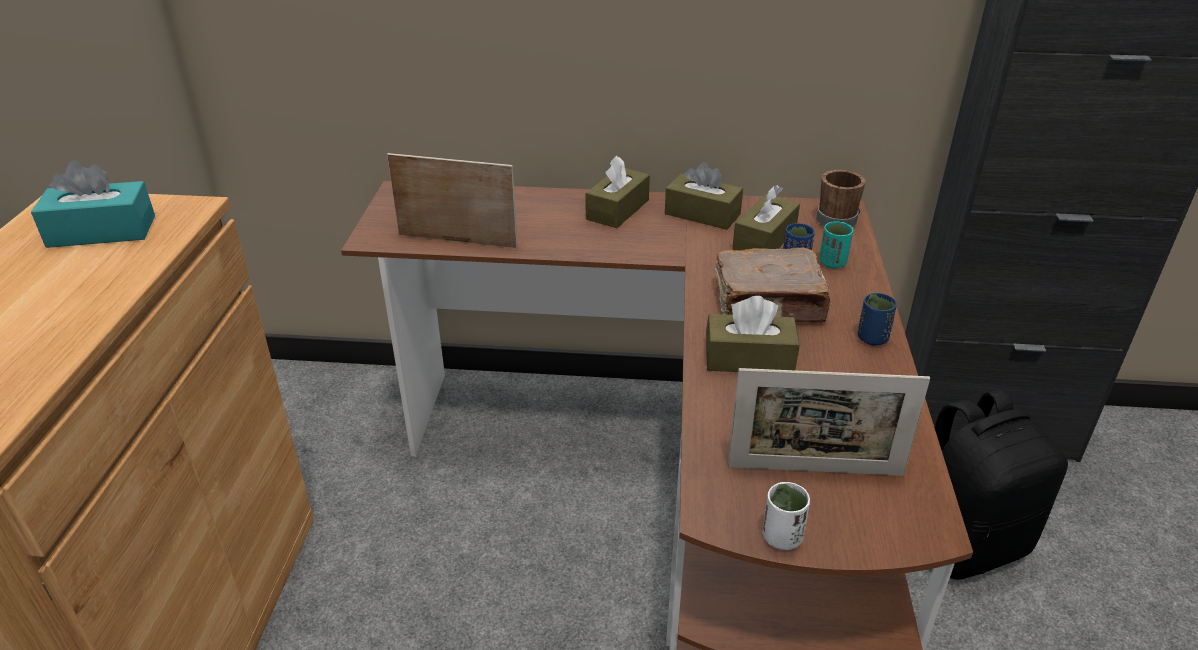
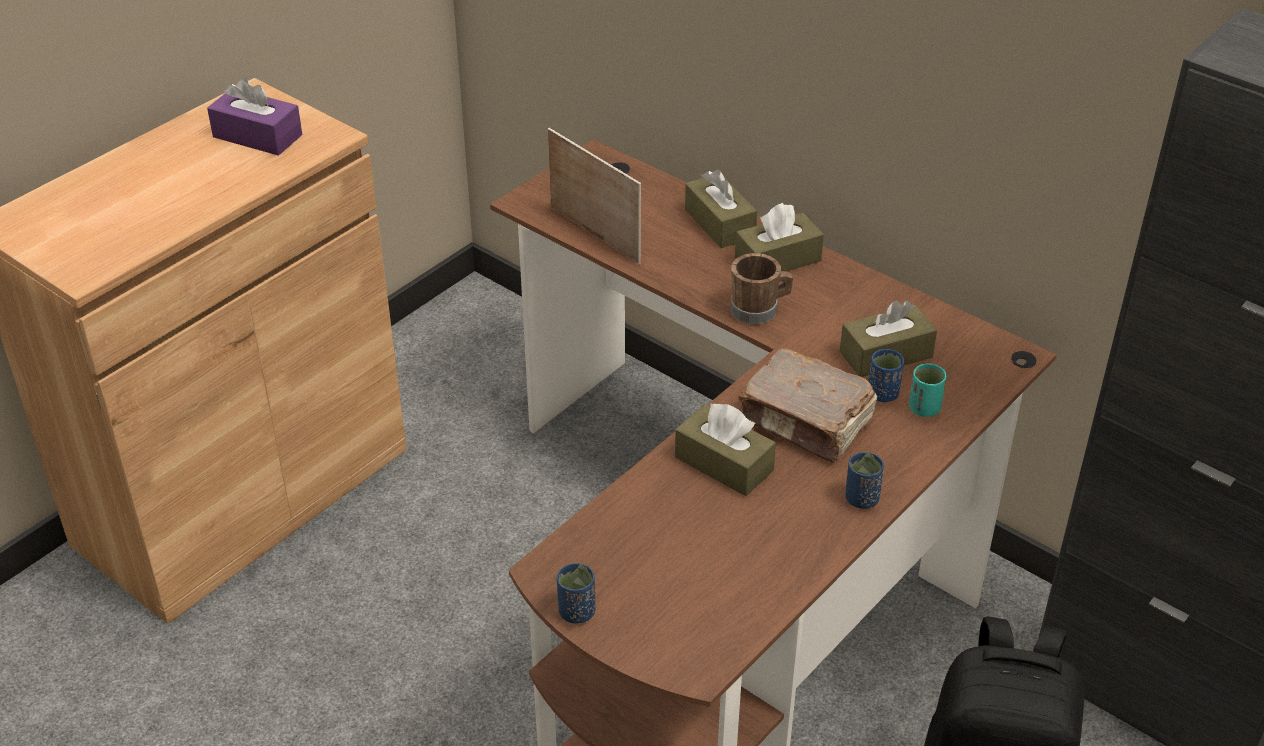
camera: 35 degrees right, 5 degrees up
turquoise tissue box [31,160,155,248] -> purple tissue box [207,78,302,156]
brown tissue box [665,162,743,230] -> brown tissue box moved to [685,170,757,248]
picture frame [728,368,930,476] -> none
white cup [763,482,810,550] -> blue cup [557,563,595,624]
brown mug [816,170,865,227] -> brown mug moved to [731,253,793,324]

